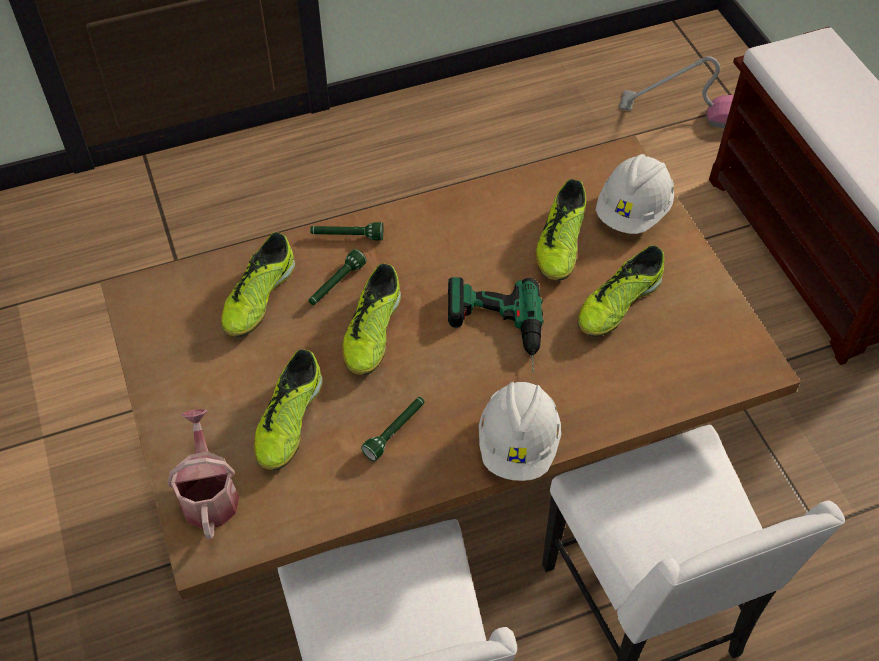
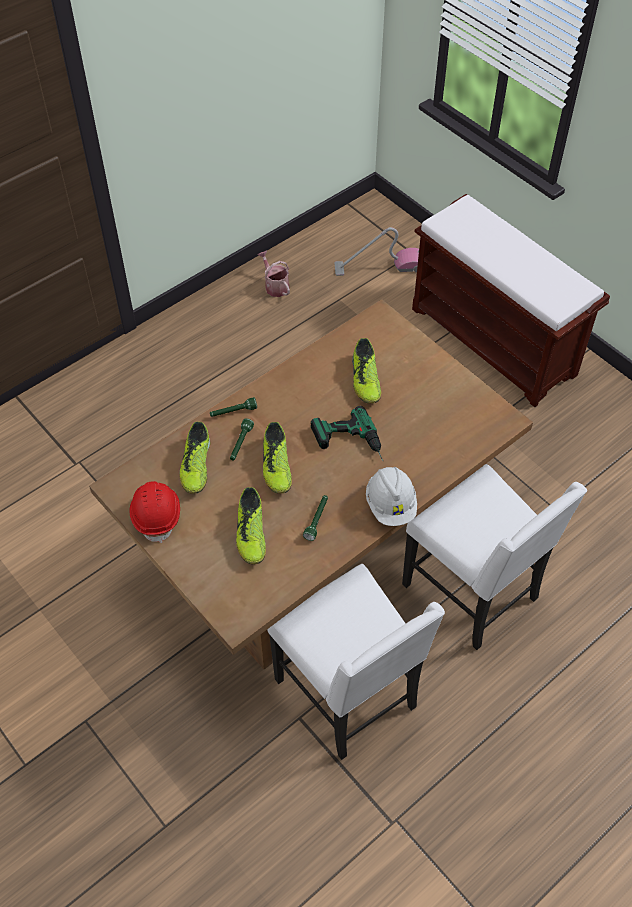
camera: 20 degrees left, 0 degrees up
watering can [167,409,239,540] -> watering can moved to [258,251,290,297]
shoe [578,245,664,337] -> none
white hard hat [596,154,674,234] -> none
none -> red hard hat [129,481,180,543]

